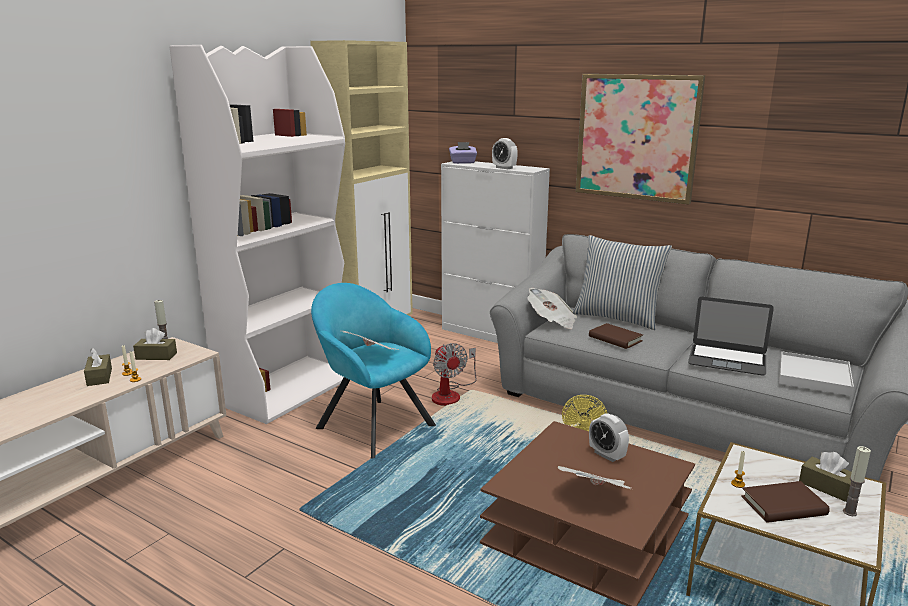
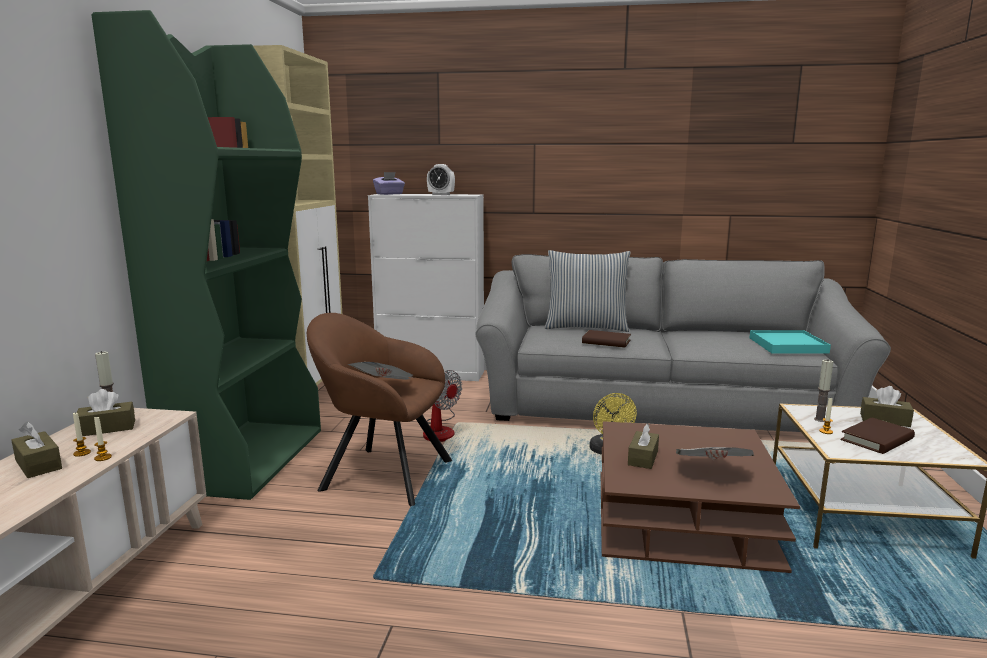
camera: 25 degrees left, 5 degrees down
white bookcase [170,45,345,424] -> green bookcase [92,10,321,500]
turquoise armchair [311,283,436,459] -> brown armchair [307,313,452,507]
newspaper [527,288,577,329] -> none
picture [576,74,705,205] -> none
alarm clock [589,414,629,462] -> none
laptop [688,297,774,375] -> none
white tray [779,351,854,396] -> turquoise tray [749,330,831,354]
candle [843,446,871,516] -> candle moved to [814,360,833,422]
none -> brown tissue box [628,423,659,469]

